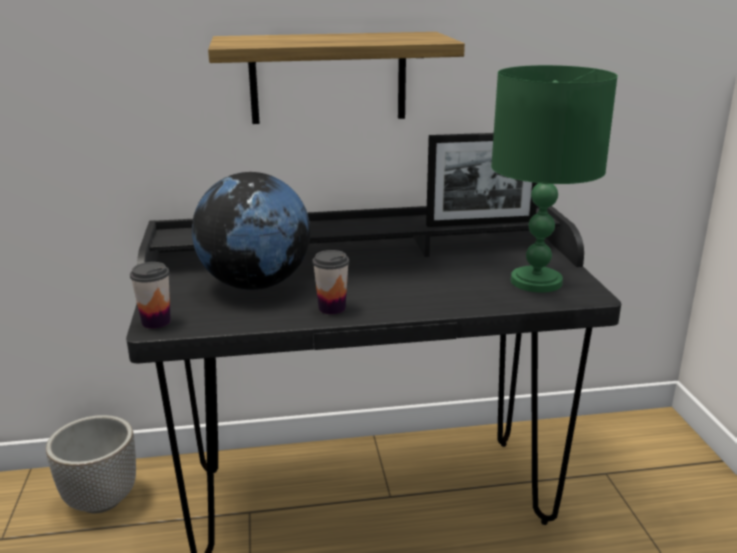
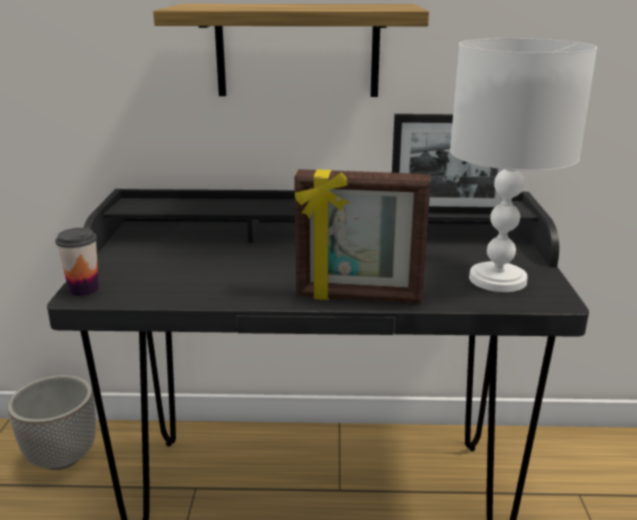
camera: 10 degrees right, 0 degrees up
globe [192,172,310,290] -> none
cup [312,250,349,314] -> none
green table lamp [491,65,618,293] -> white table lamp [450,38,597,292]
none -> picture frame [294,169,431,303]

